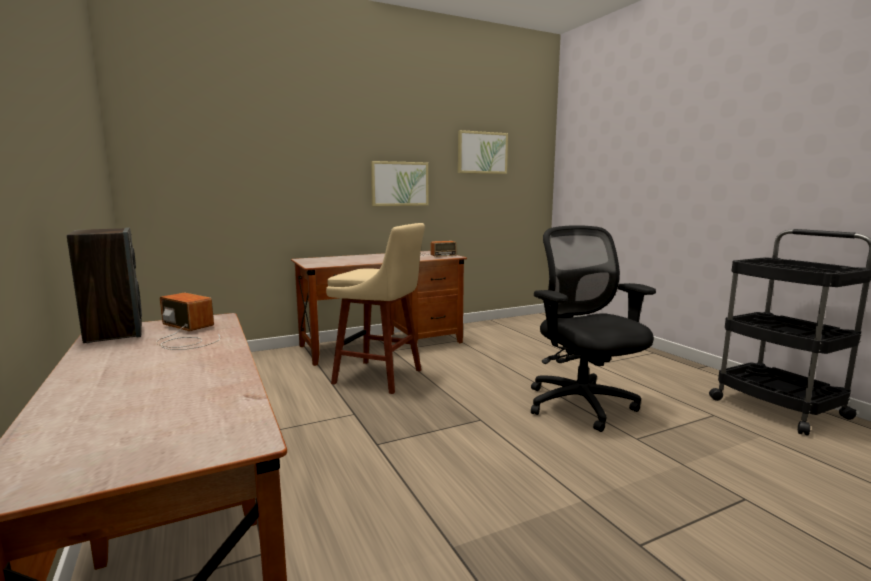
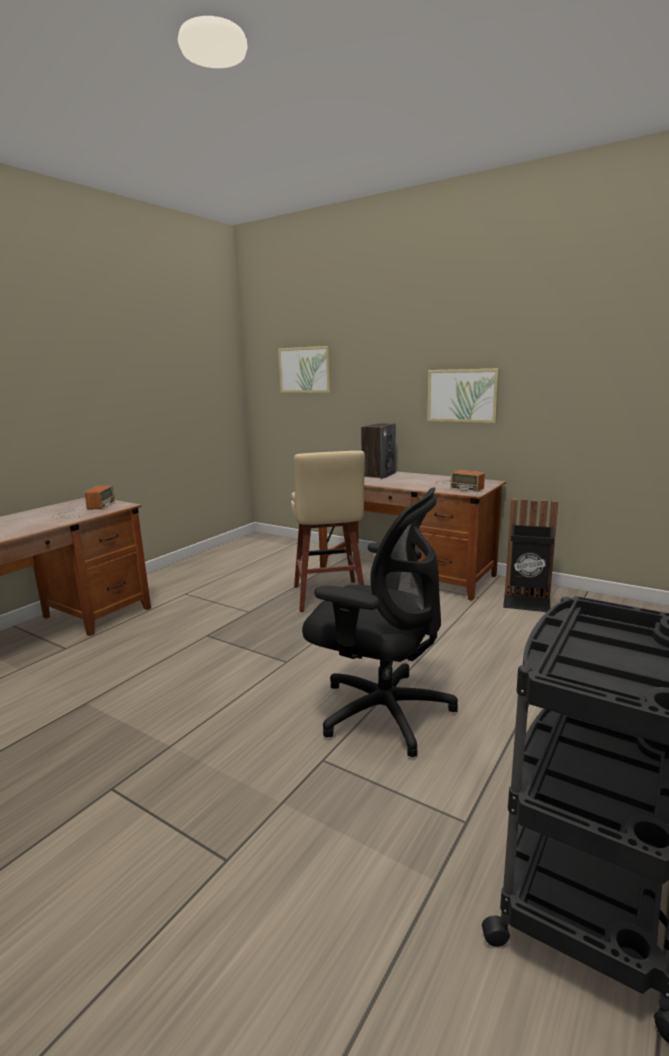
camera: 60 degrees right, 5 degrees up
speaker [67,227,142,343] -> speaker moved to [361,423,396,479]
picture [458,130,508,174] -> picture moved to [278,346,331,393]
black office chair [531,225,656,432] -> black office chair turned 75 degrees clockwise [302,488,458,757]
none -> black trash can [503,498,558,612]

